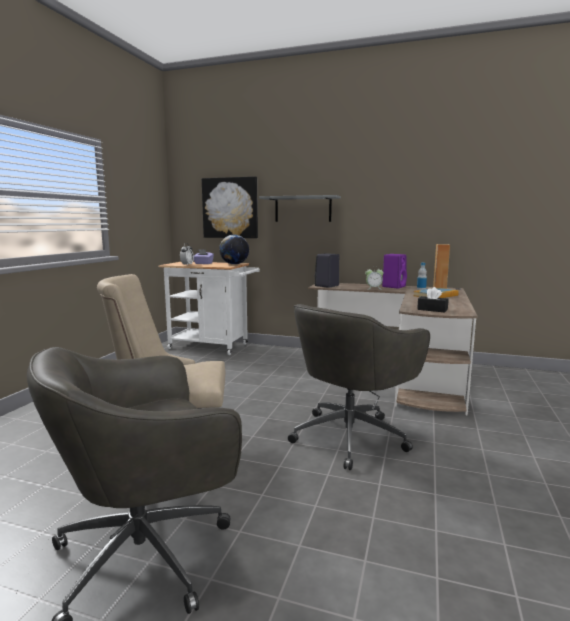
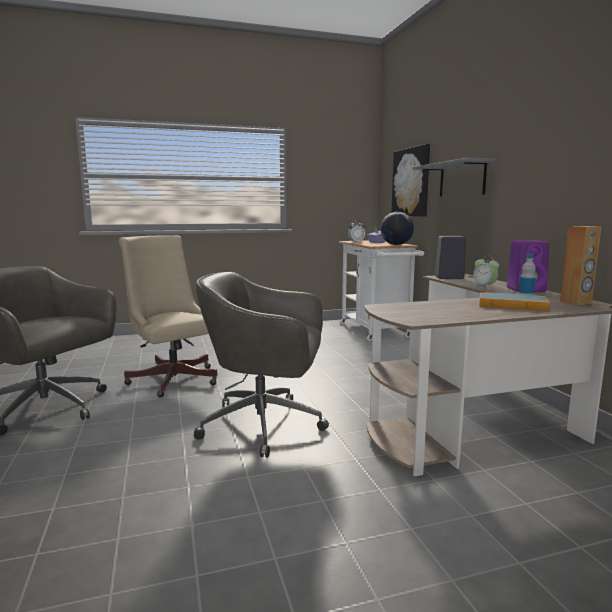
camera: 55 degrees right, 0 degrees up
black tissue box [417,287,449,312] -> none

